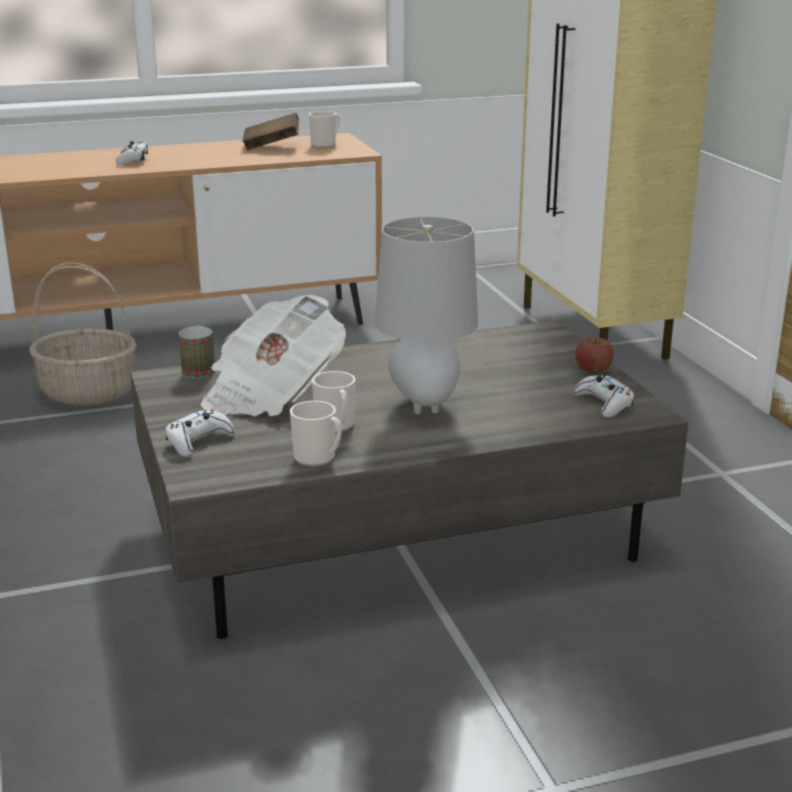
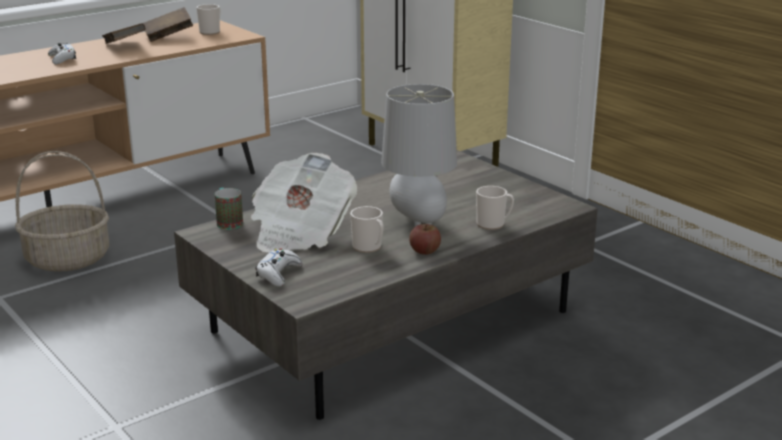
camera: 20 degrees left, 0 degrees up
mug [290,401,342,467] -> mug moved to [476,186,514,230]
white game controller [573,375,634,417] -> none
apple [575,337,614,373] -> apple moved to [409,224,441,255]
none -> brown book [102,23,146,44]

